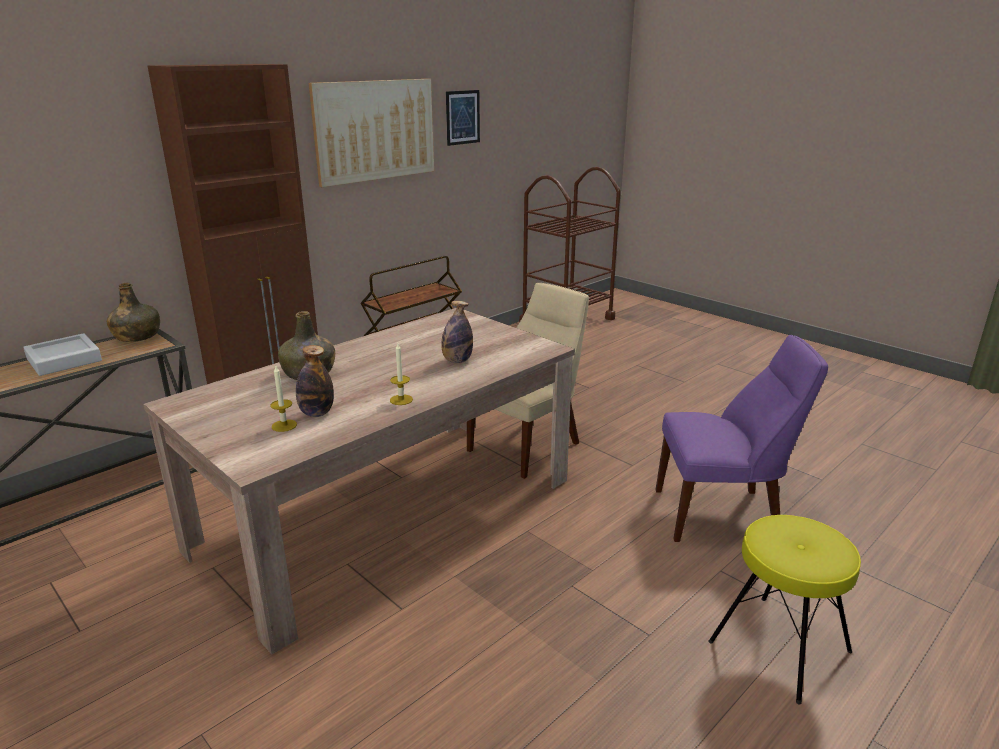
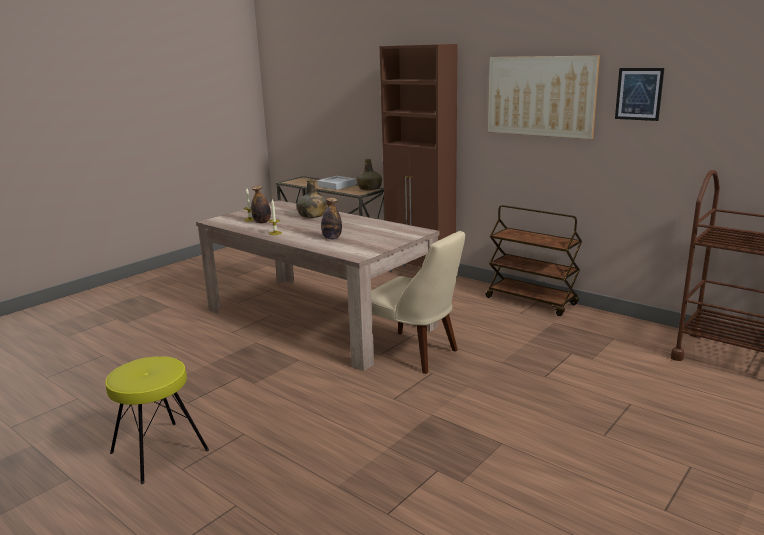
camera: 85 degrees right, 5 degrees down
purple chair [656,335,828,542] -> none

